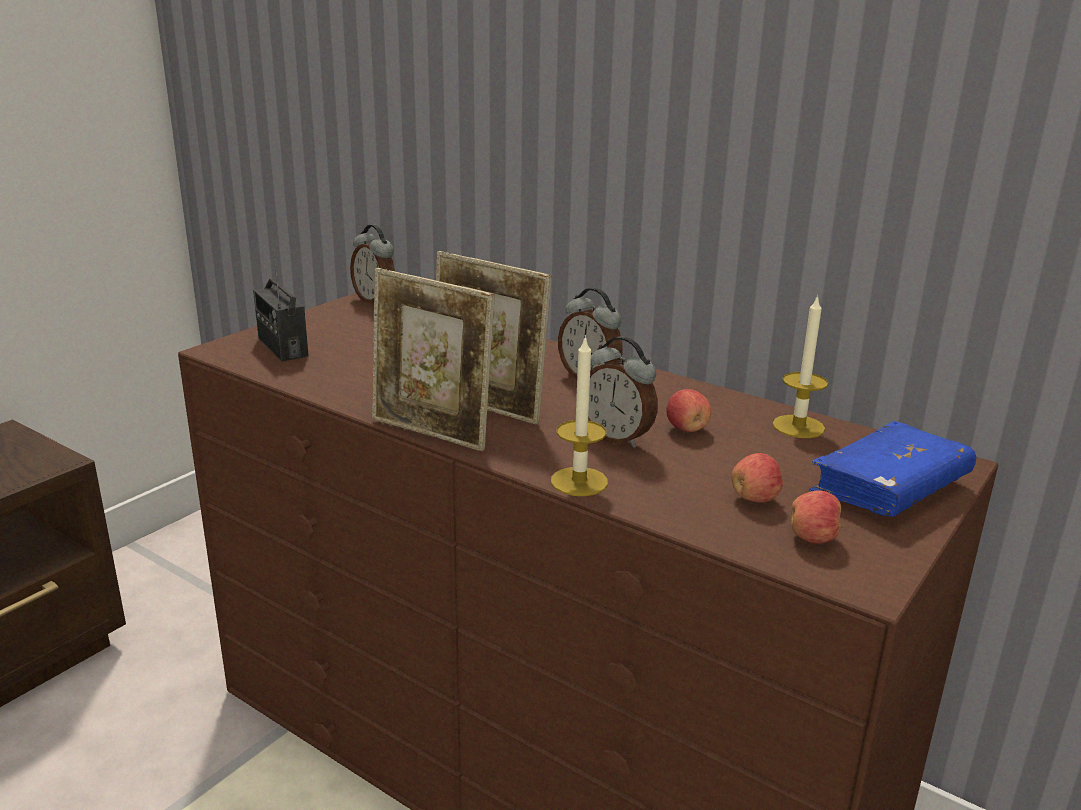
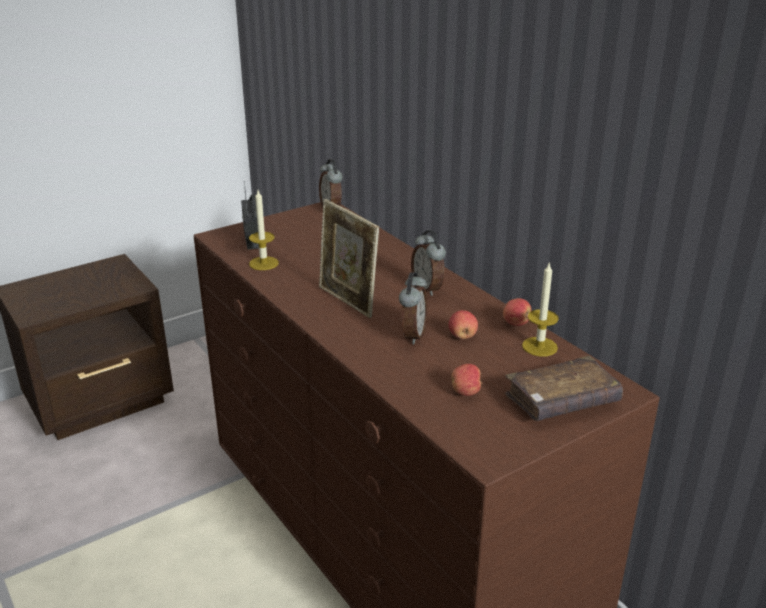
camera: 20 degrees right, 5 degrees up
picture frame [372,268,495,451] -> none
candle [551,335,608,496] -> candle moved to [249,190,279,270]
alarm clock [588,337,658,448] -> alarm clock turned 135 degrees counterclockwise [399,272,428,344]
apple [791,490,843,544] -> apple moved to [503,298,531,326]
blue book [809,421,976,517] -> brown book [505,356,623,421]

